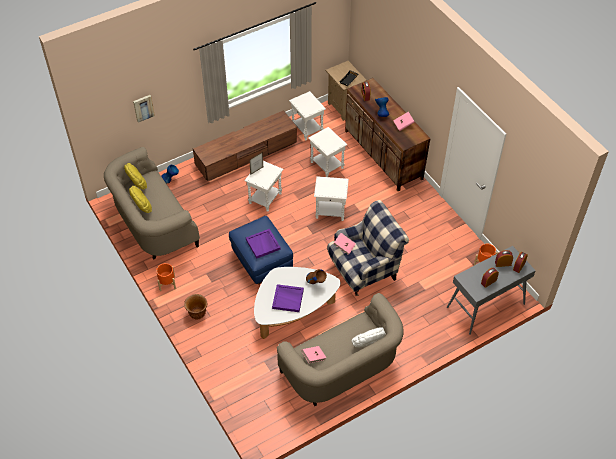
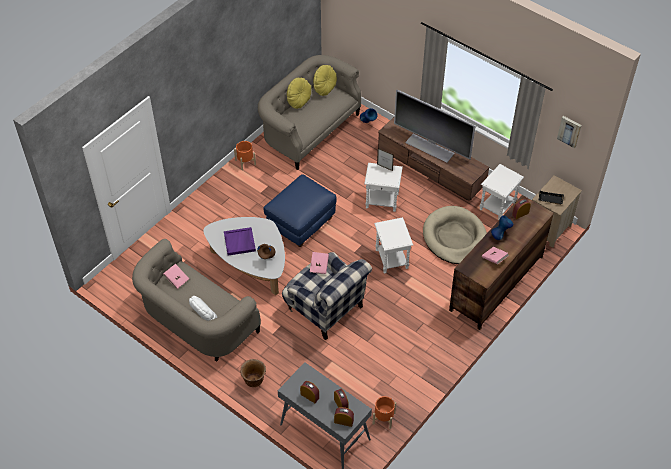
camera: 70 degrees right, 0 degrees up
picture [133,95,155,123] -> picture moved to [557,116,582,148]
brown planter [184,294,208,319] -> brown planter moved to [240,359,266,387]
purple tray [246,229,281,259] -> none
white side table [308,127,348,177] -> beige dog bed [423,206,487,264]
none -> television [394,90,475,163]

